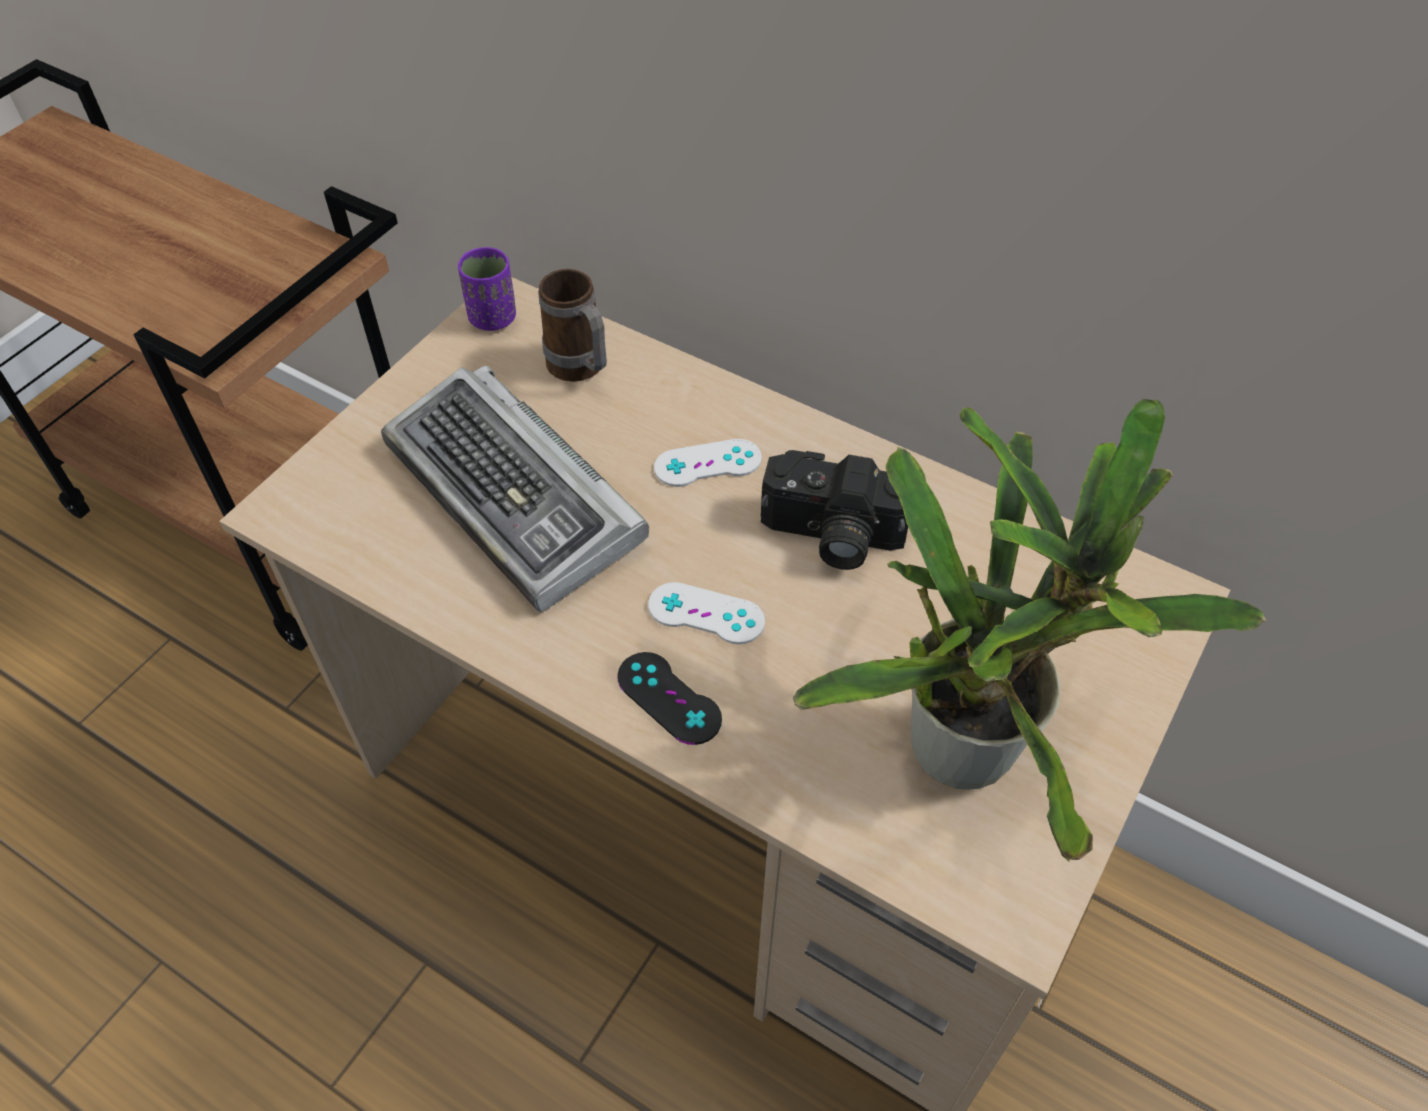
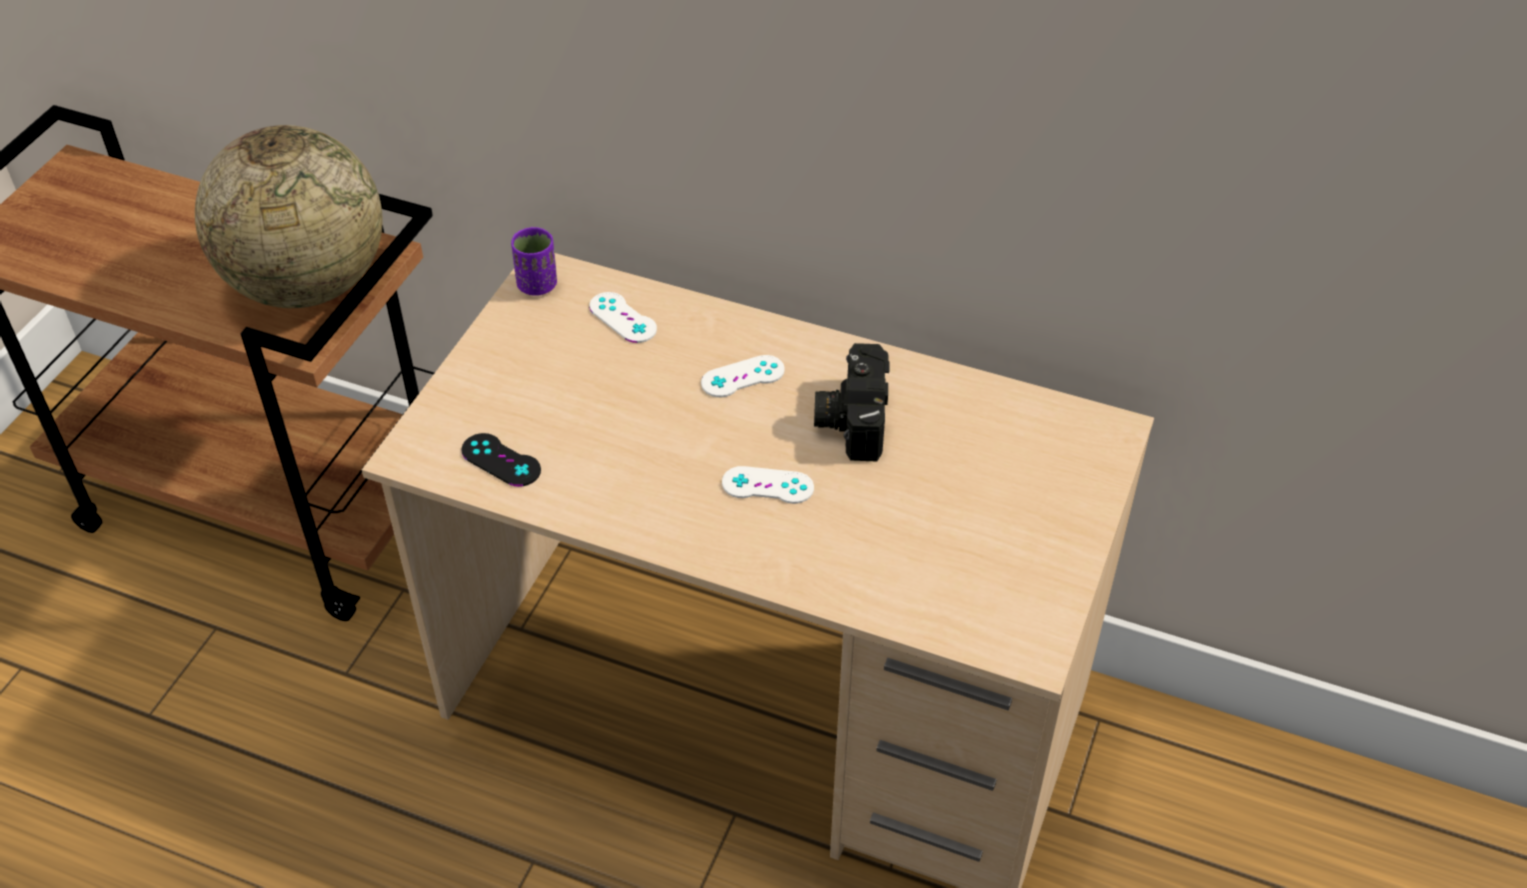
camera: 10 degrees left, 5 degrees down
keyboard [381,366,649,612] -> none
mug [538,269,607,382] -> white game controller [589,292,657,343]
black game controller [617,652,722,745] -> black game controller moved to [461,433,541,487]
camera [761,450,908,570] -> camera turned 90 degrees clockwise [814,343,890,462]
potted plant [793,399,1267,862] -> none
none -> globe [195,125,383,308]

